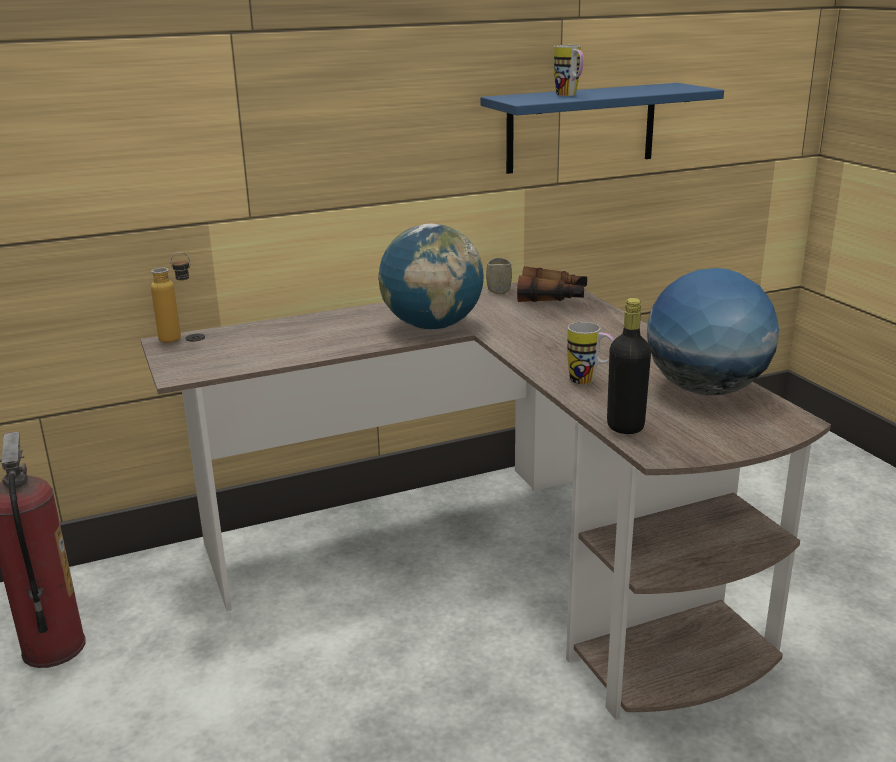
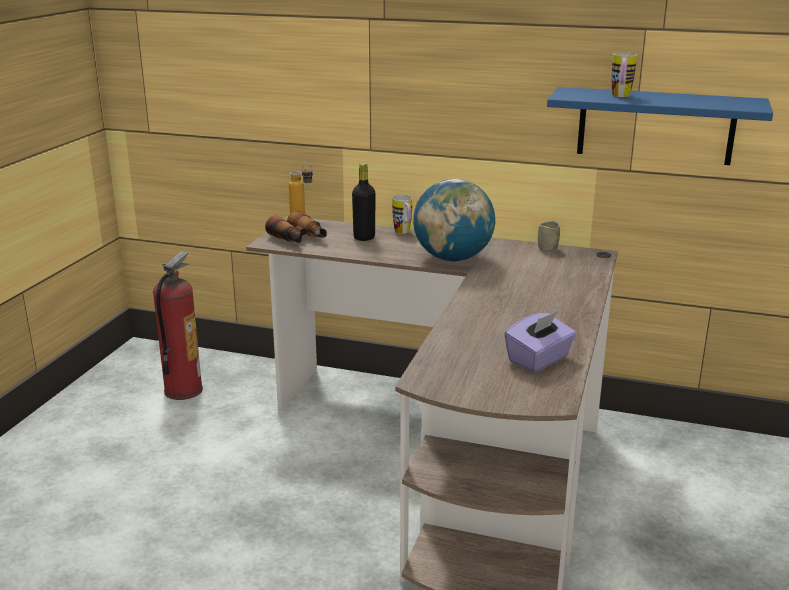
camera: 40 degrees right, 0 degrees up
binoculars [517,266,587,302] -> binoculars moved to [265,211,327,243]
mug [567,322,614,384] -> mug moved to [392,195,412,234]
black bottle [607,298,651,434] -> black bottle moved to [352,163,375,241]
globe [647,268,779,396] -> purple tissue box [504,311,576,372]

